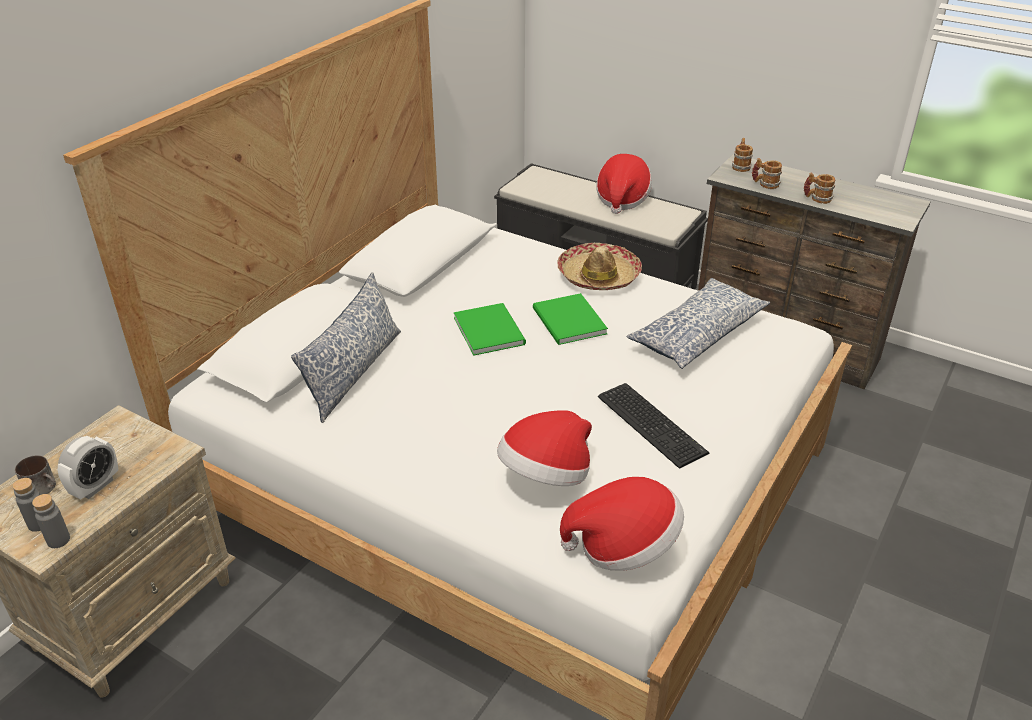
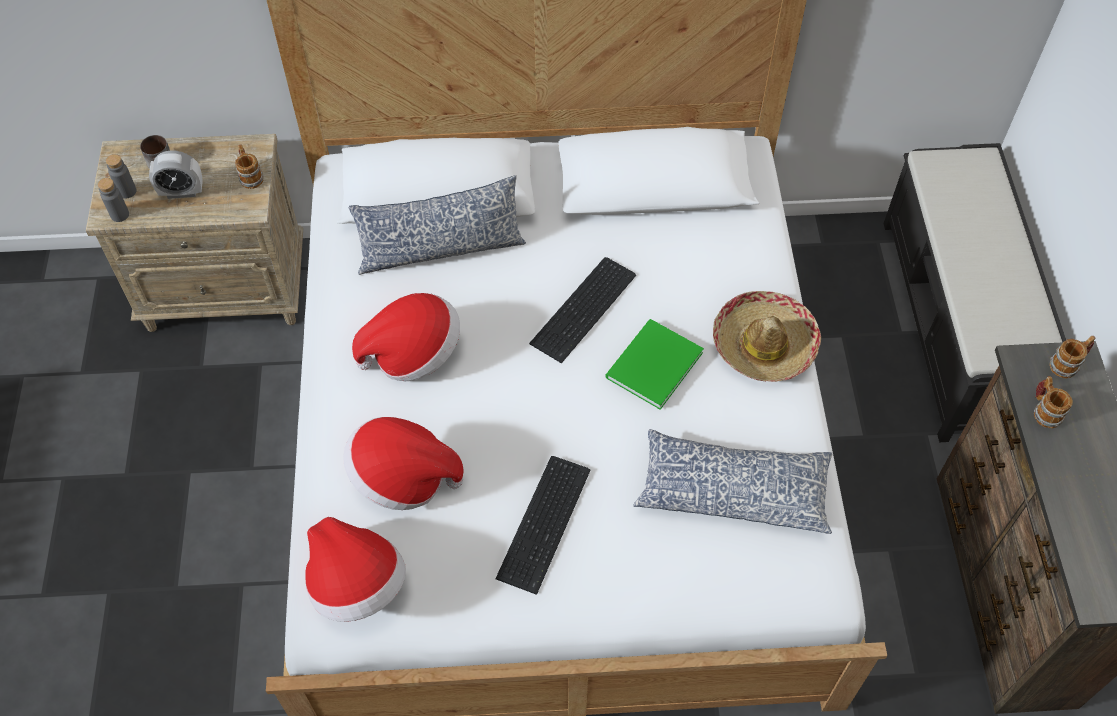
camera: 55 degrees right, 20 degrees up
green book [454,303,526,356] -> keyboard [529,257,636,363]
hat [596,154,652,214] -> hat moved to [352,293,460,381]
mug [804,173,835,204] -> mug moved to [235,144,264,189]

